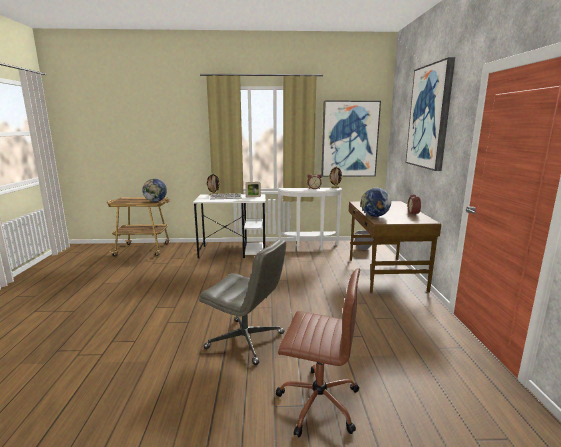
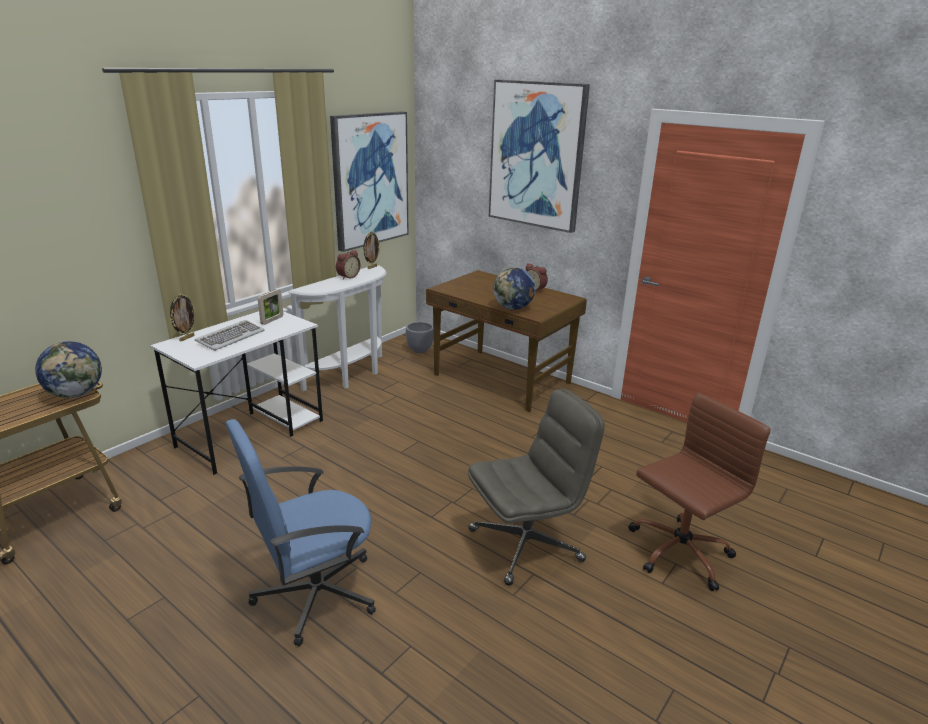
camera: 50 degrees left, 10 degrees up
none -> blue office chair [226,419,376,646]

